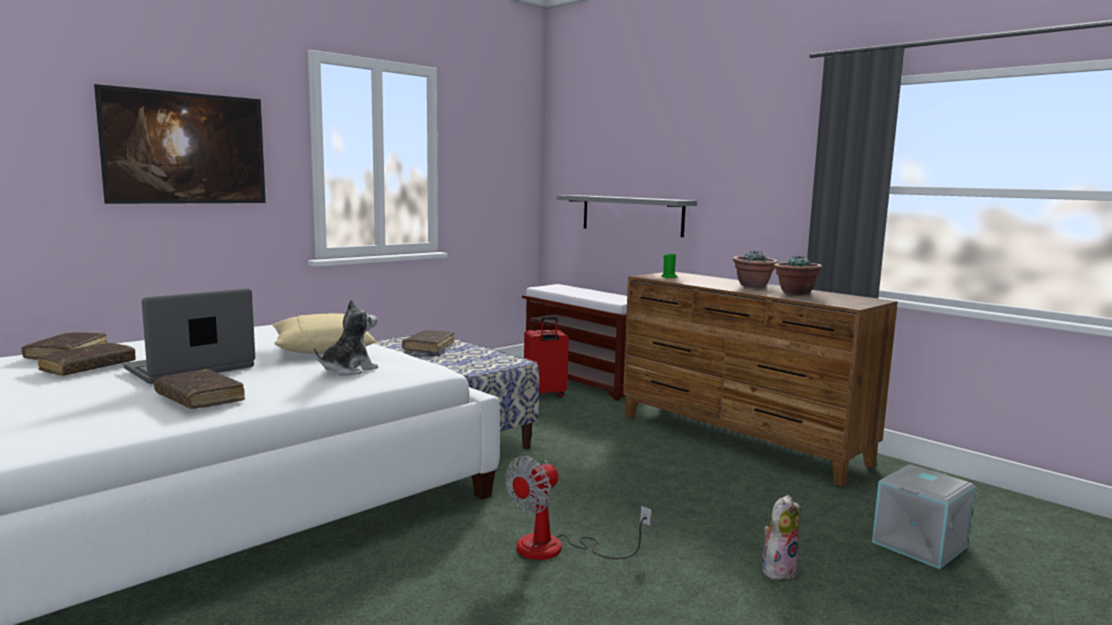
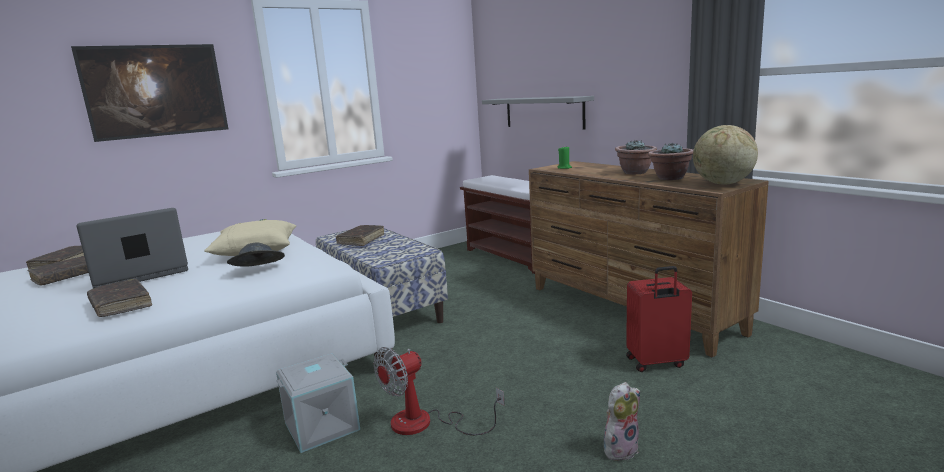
camera: 10 degrees right, 5 degrees up
plush toy [314,299,378,375] -> grey hat [227,243,285,267]
red suitcase [524,317,569,398] -> red suitcase moved to [626,266,692,372]
grey storage box [872,464,975,569] -> grey storage box moved to [276,353,360,453]
none -> globe [693,125,758,184]

